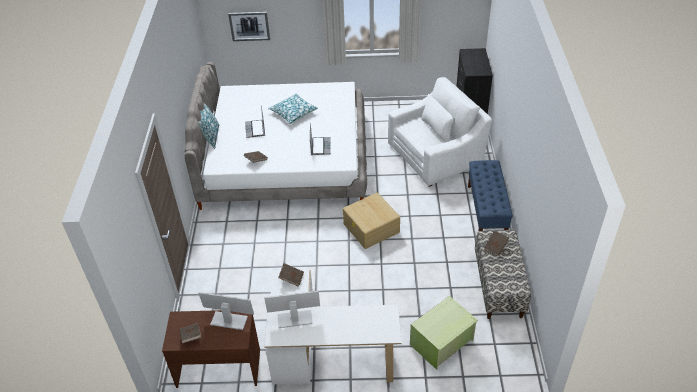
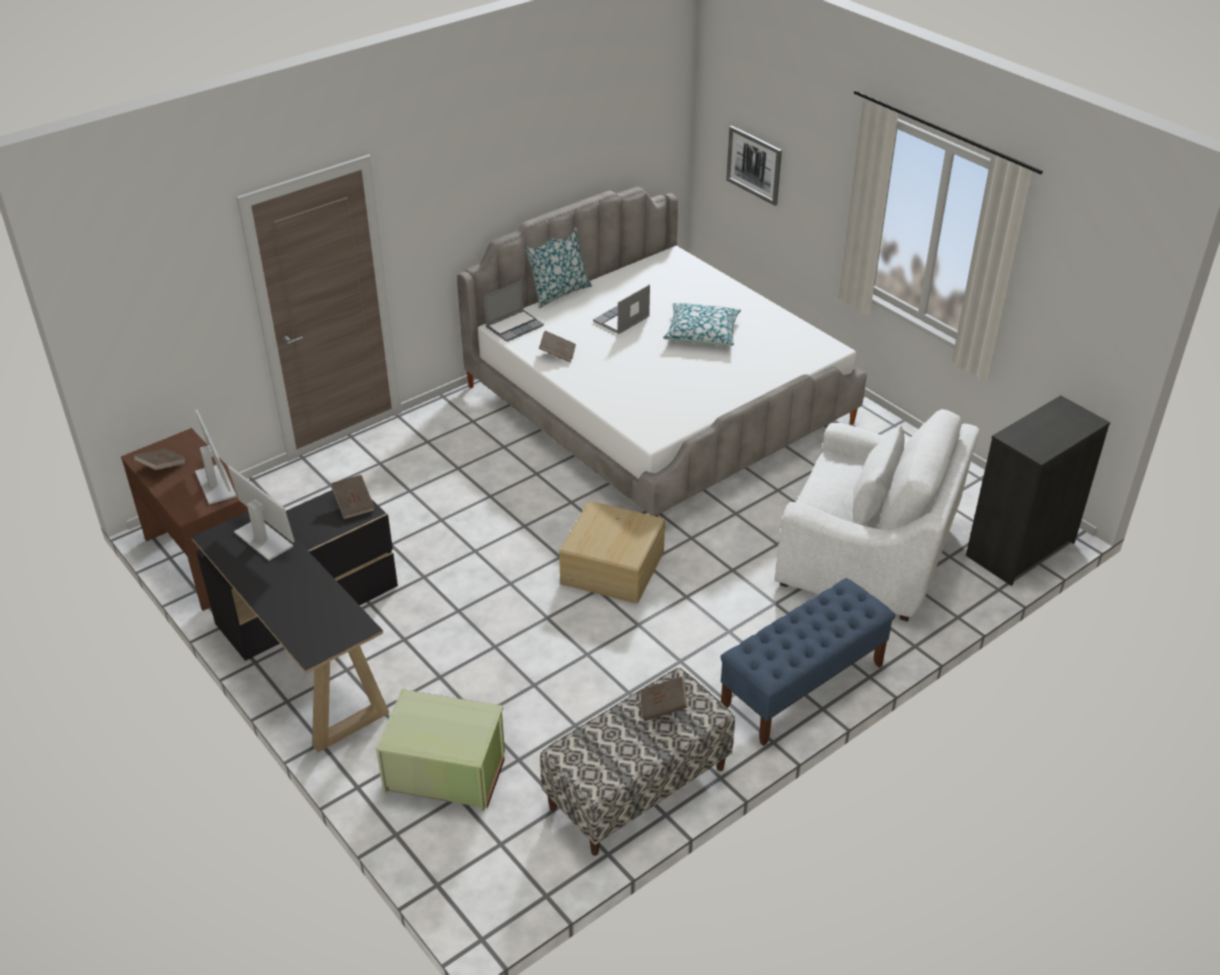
camera: 50 degrees right, 5 degrees down
white desk [264,270,401,384] -> black desk [192,490,398,753]
laptop [310,123,331,155] -> laptop moved to [484,280,544,342]

